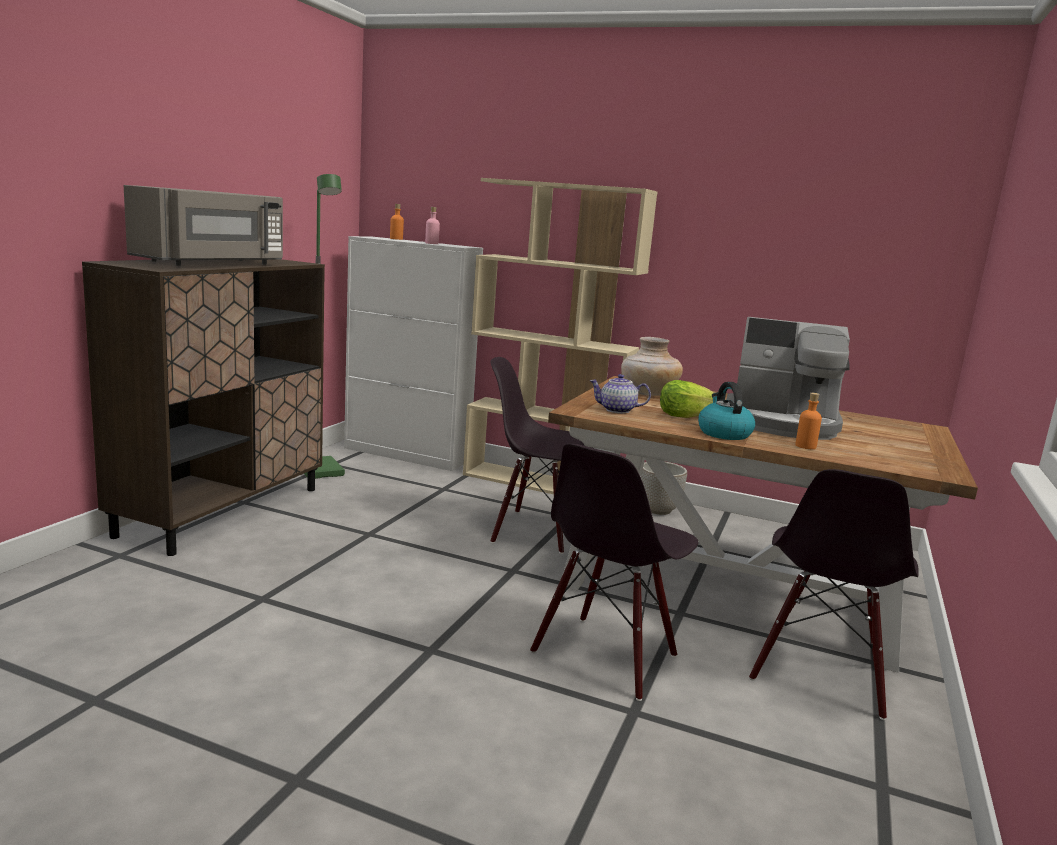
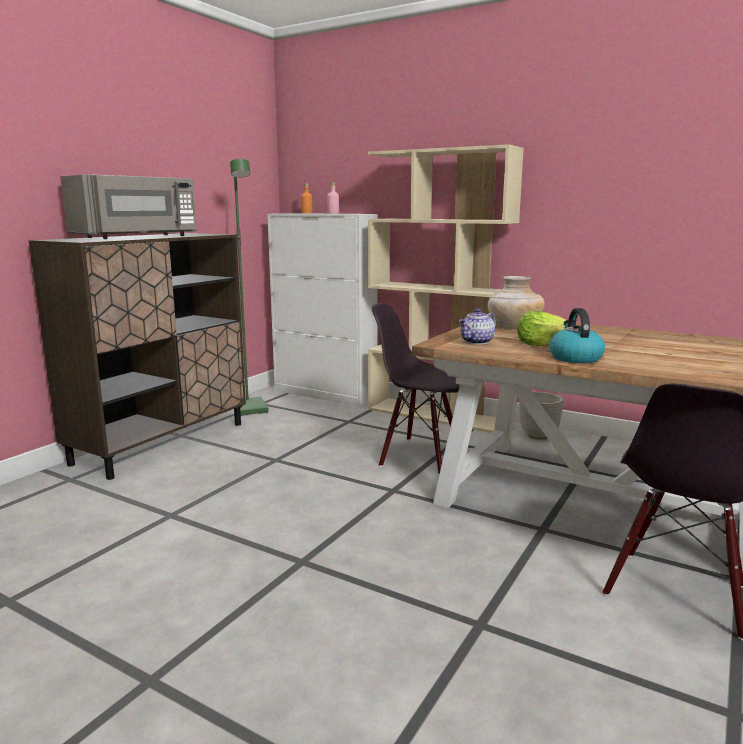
camera: 10 degrees right, 0 degrees up
black chair [530,443,698,701] -> none
teapot [590,374,651,413] -> teapot turned 60 degrees counterclockwise [459,309,496,345]
coffee machine [726,317,850,440] -> none
orange bottle [795,393,822,449] -> none

